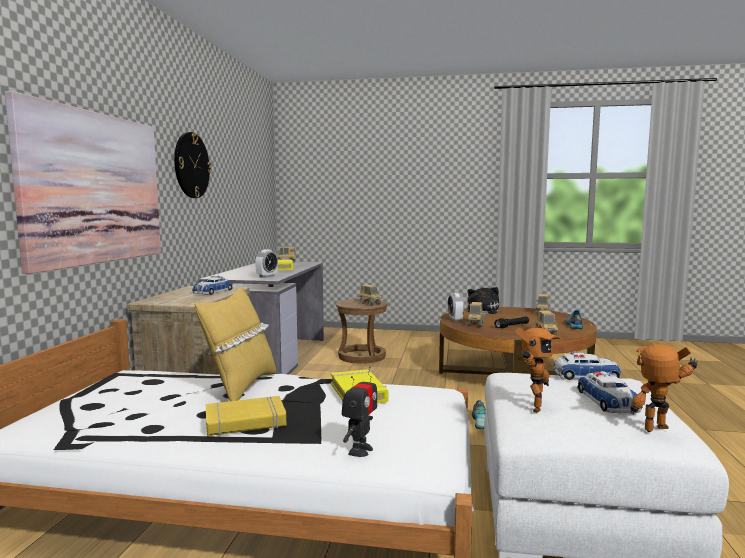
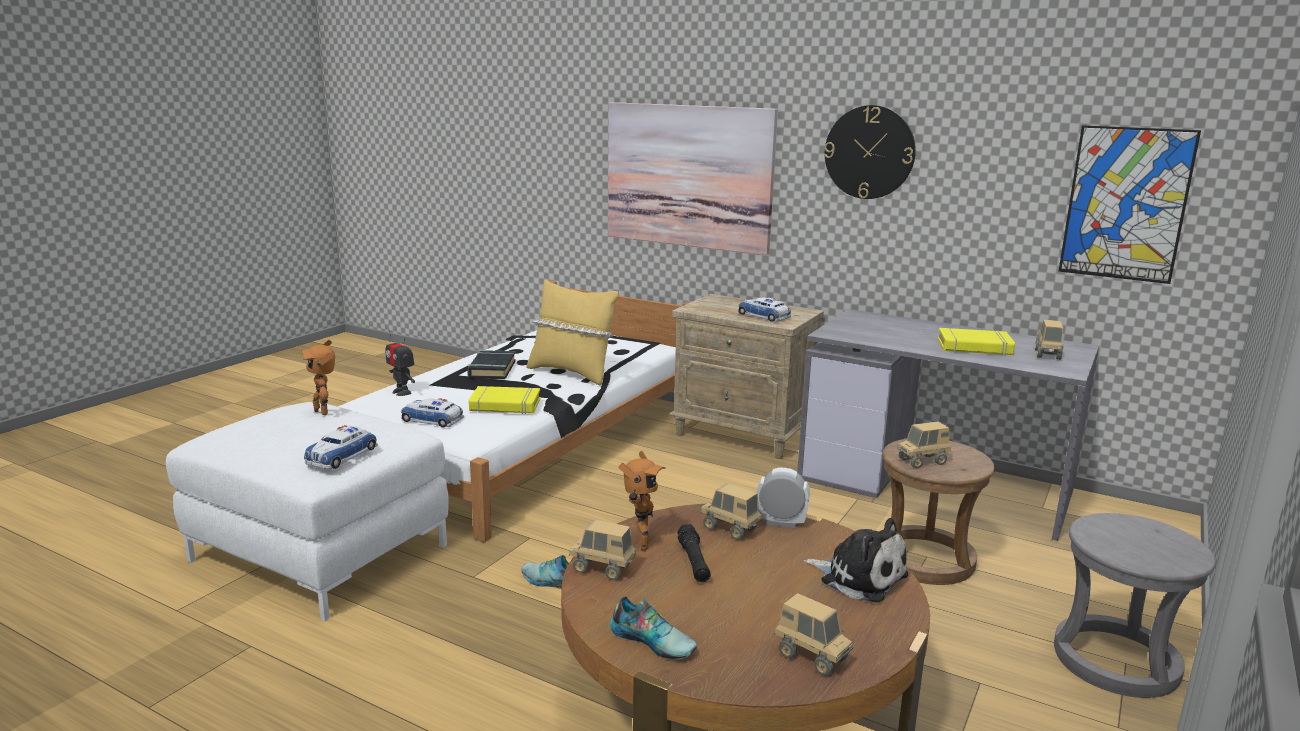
camera: 110 degrees right, 10 degrees up
yellow book [206,396,286,436] -> black book [467,350,516,379]
alarm clock [255,249,278,278] -> none
toy car [577,371,642,413] -> toy car moved to [401,398,464,428]
toy robot [630,344,697,432] -> toy robot moved to [618,451,665,552]
none -> grey stool [1054,513,1216,698]
none -> picture [1059,125,1201,284]

